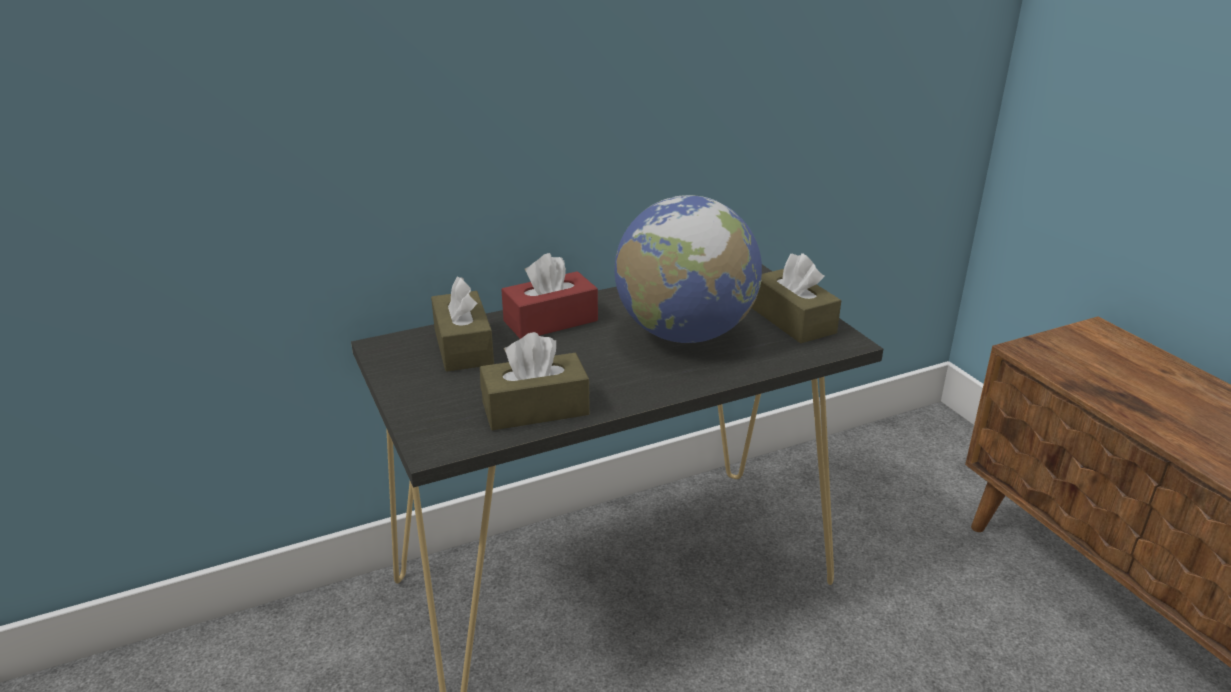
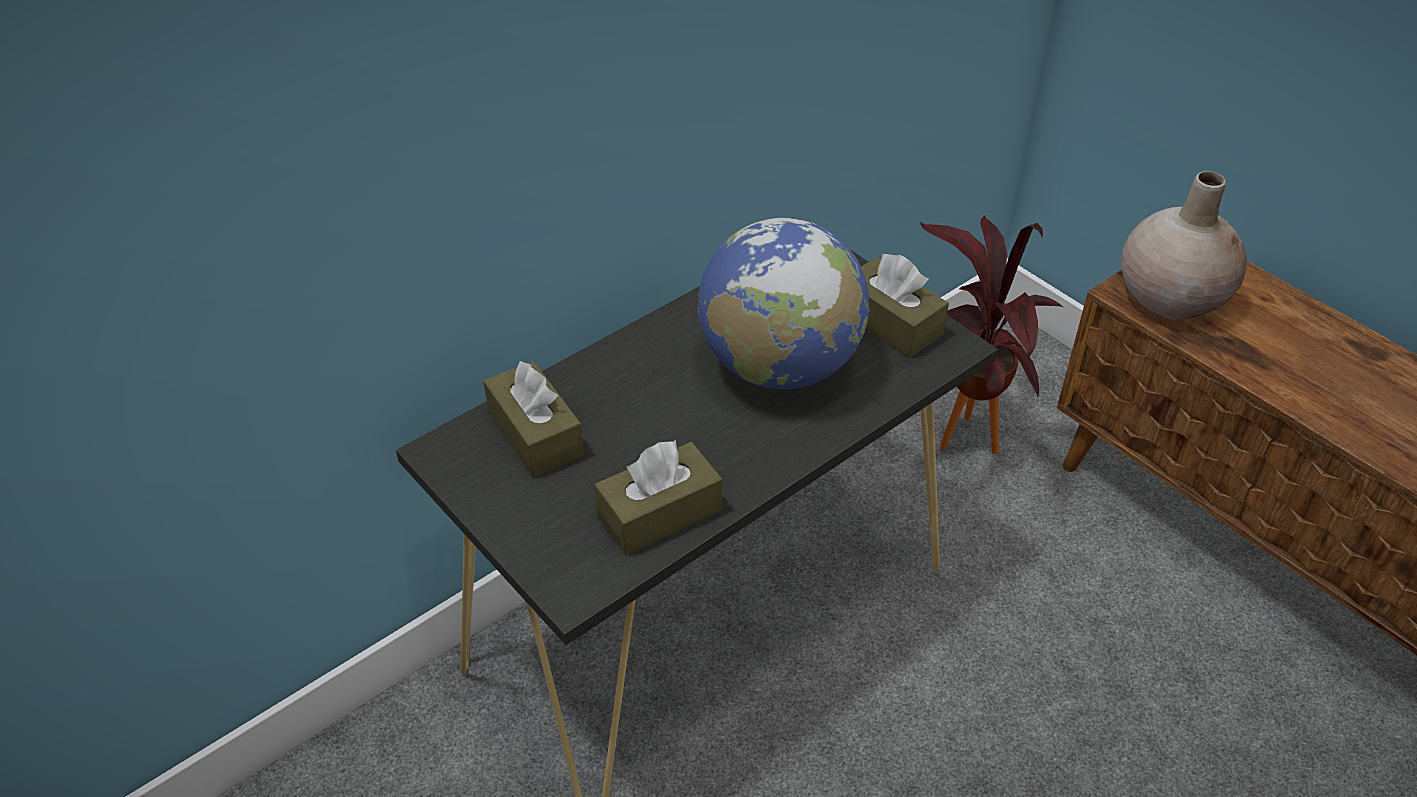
camera: 15 degrees left, 15 degrees up
red tissue box [501,253,598,339] -> none
none -> potted plant [920,216,1063,454]
none -> beige vase [1121,171,1247,320]

